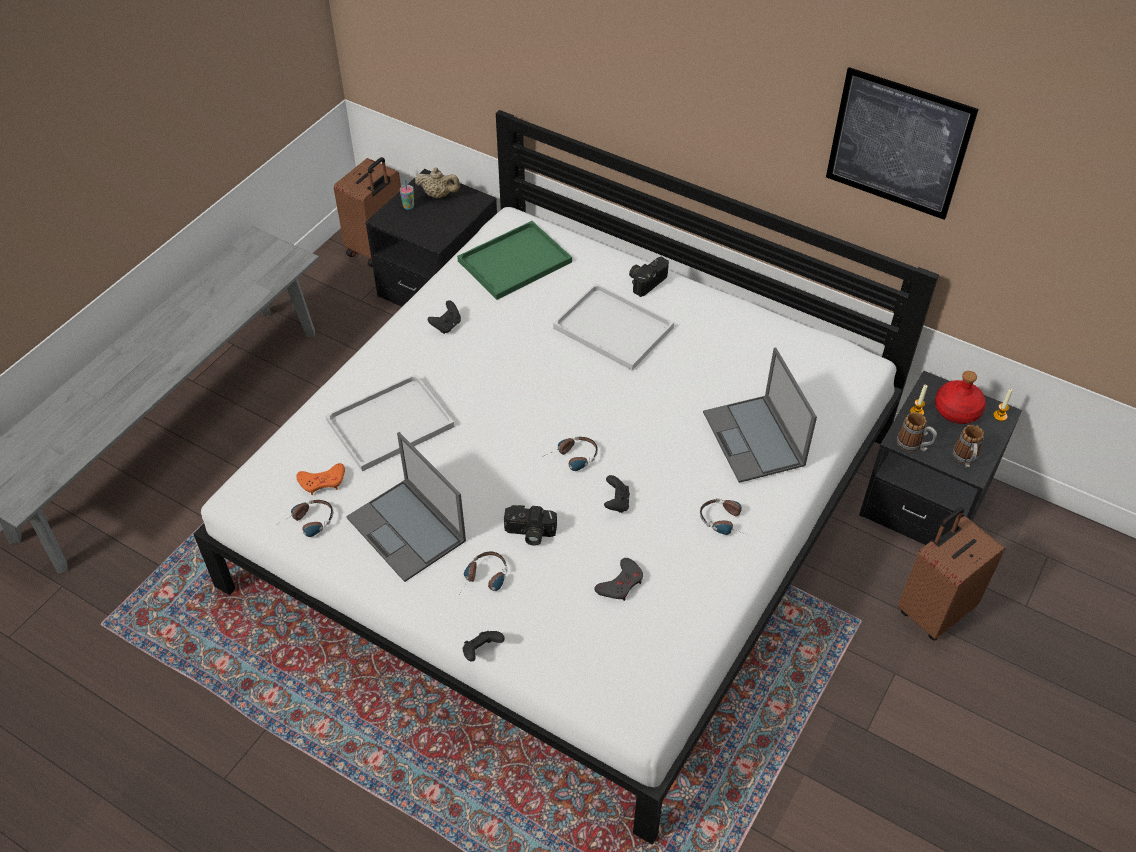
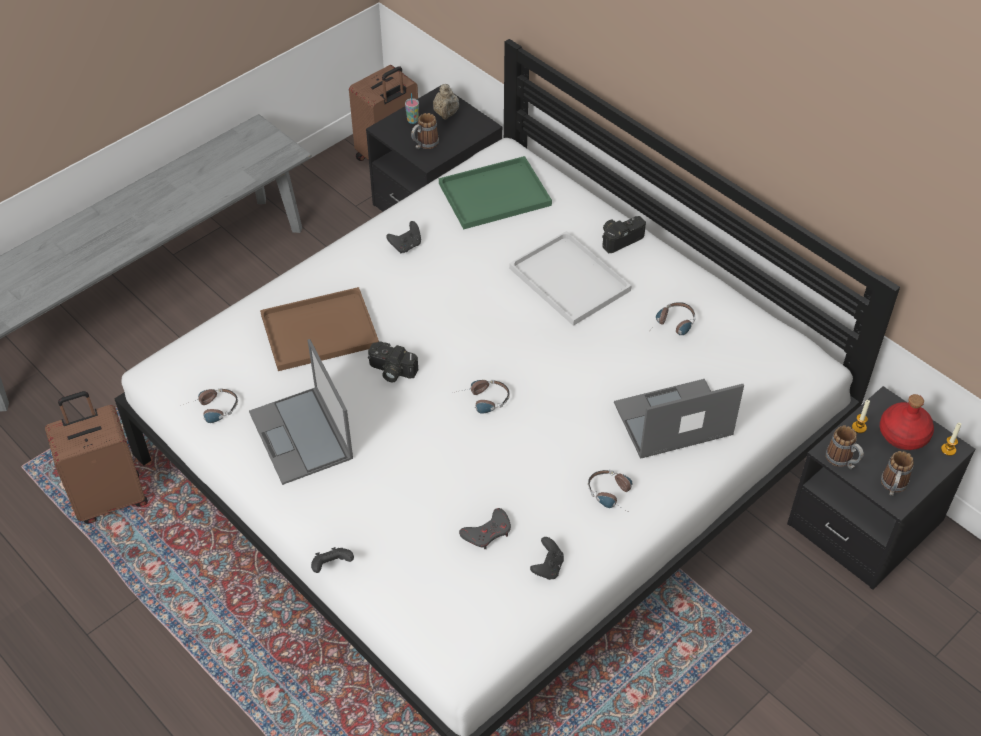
camera: 15 degrees right, 0 degrees up
orange game controller [296,463,345,495] -> none
white tray [325,374,454,471] -> brown tray [260,287,379,371]
beige teapot [415,168,460,198] -> beige teapot turned 60 degrees clockwise [433,84,459,119]
headphones [462,552,507,591] -> headphones moved to [655,302,696,335]
camera [504,505,557,546] -> camera moved to [368,341,418,383]
black game controller [604,475,630,513] -> black game controller moved to [530,537,564,580]
laptop [703,347,817,483] -> laptop turned 75 degrees clockwise [614,379,744,459]
picture [826,67,979,220] -> none
brown suitcase [898,507,1005,641] -> brown suitcase moved to [45,391,148,524]
none -> mug [411,113,439,149]

